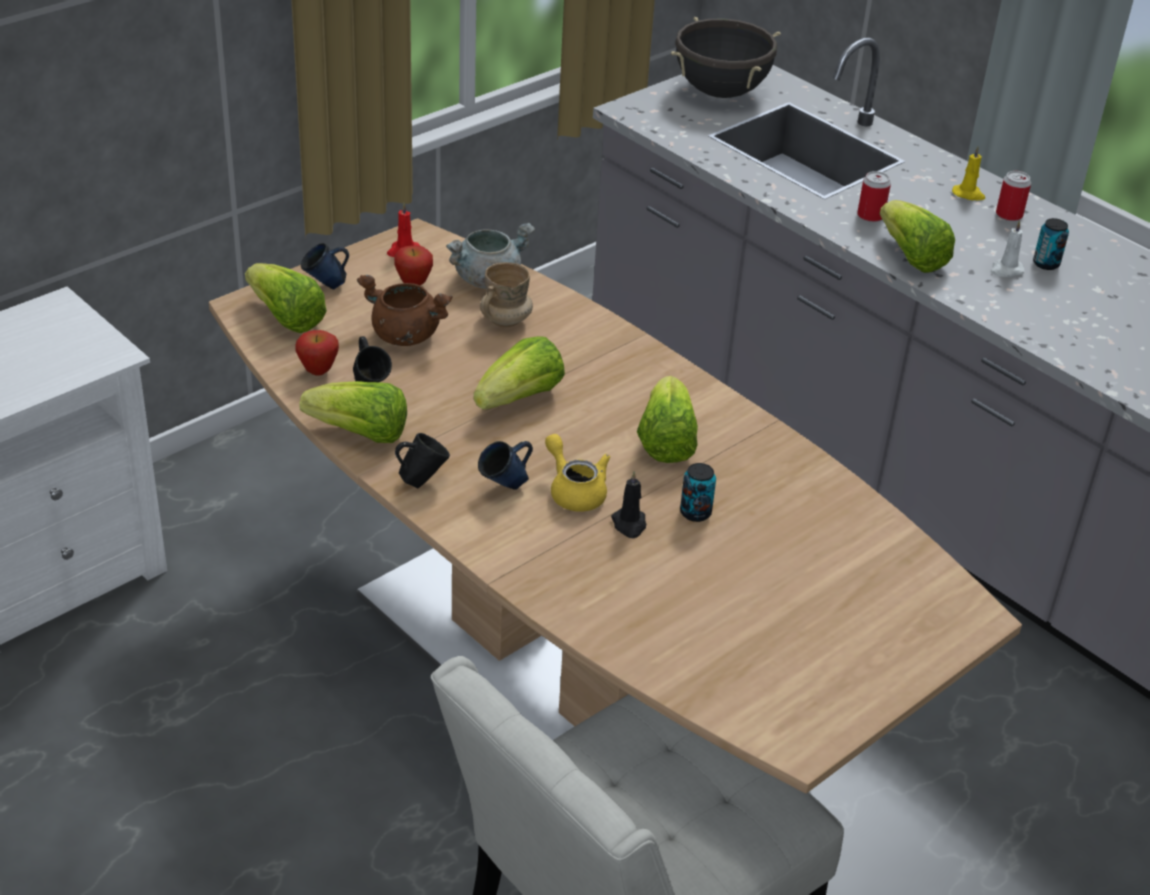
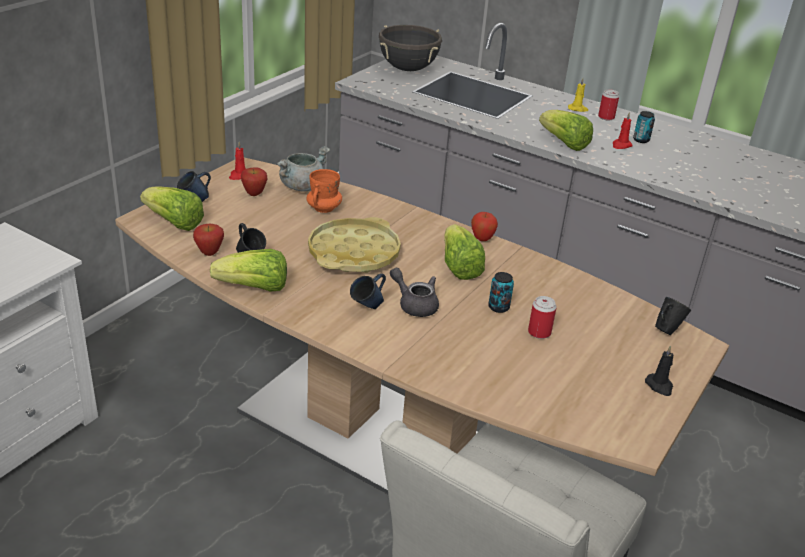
camera: 15 degrees left, 5 degrees down
brown cooking pot [357,275,453,346] -> none
black mug [395,433,450,488] -> black mug moved to [655,297,691,335]
lettuce [473,336,565,410] -> yellow tray [308,217,401,273]
beige mug [480,262,533,327] -> orange mug [306,169,342,213]
yellow teapot [545,434,610,512] -> grey teapot [390,268,439,317]
black candle [611,471,646,538] -> black candle moved to [645,345,674,396]
can [857,171,891,222] -> can moved to [528,296,557,339]
white candle [990,220,1024,277] -> red candle [613,112,633,149]
none -> apple [471,212,498,241]

